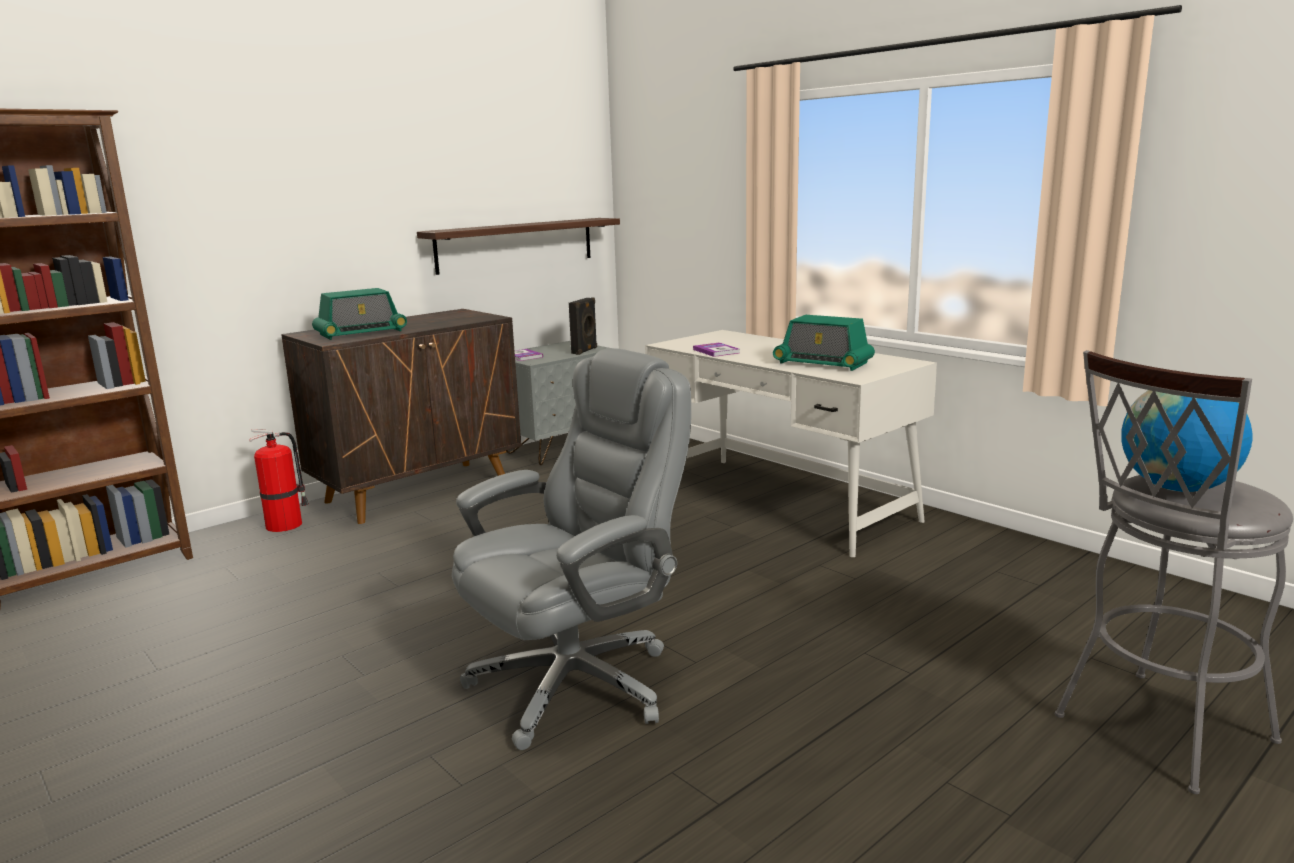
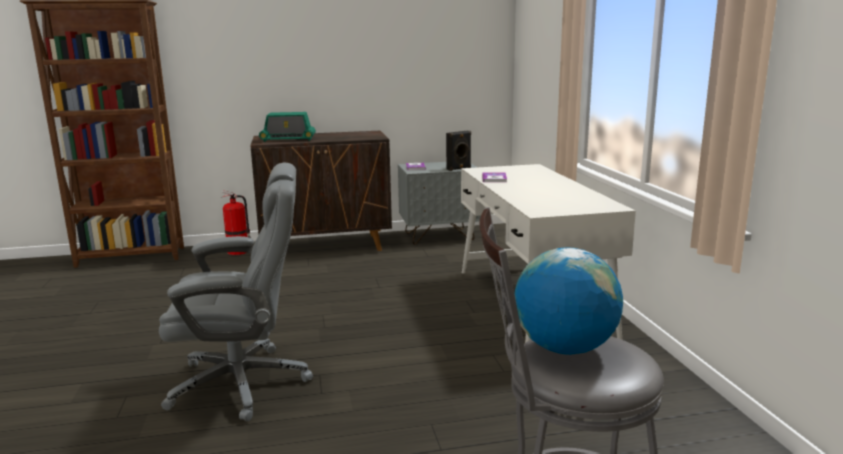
camera: 30 degrees right, 0 degrees up
shelf [417,218,620,275] -> none
radio [773,315,875,371] -> none

